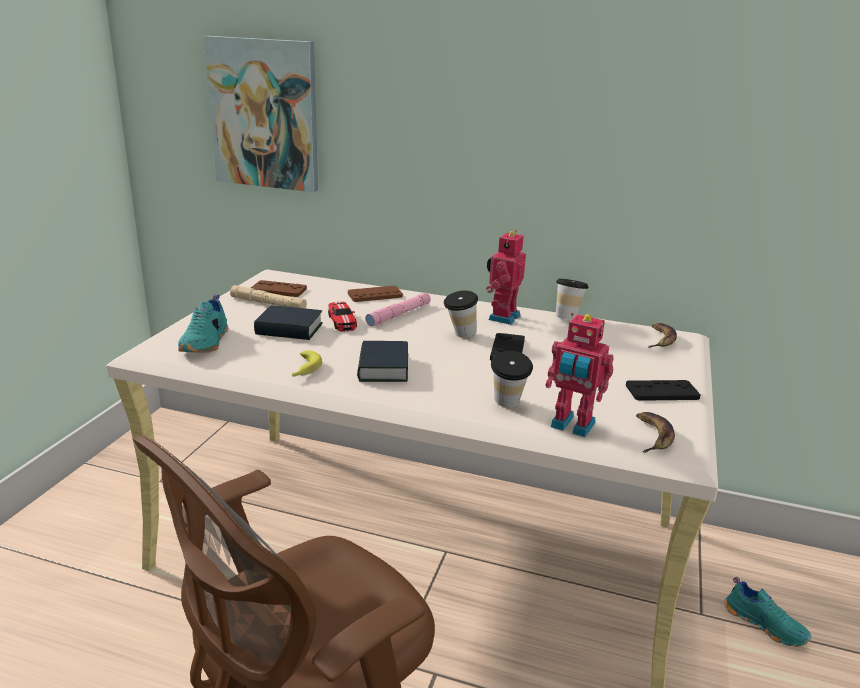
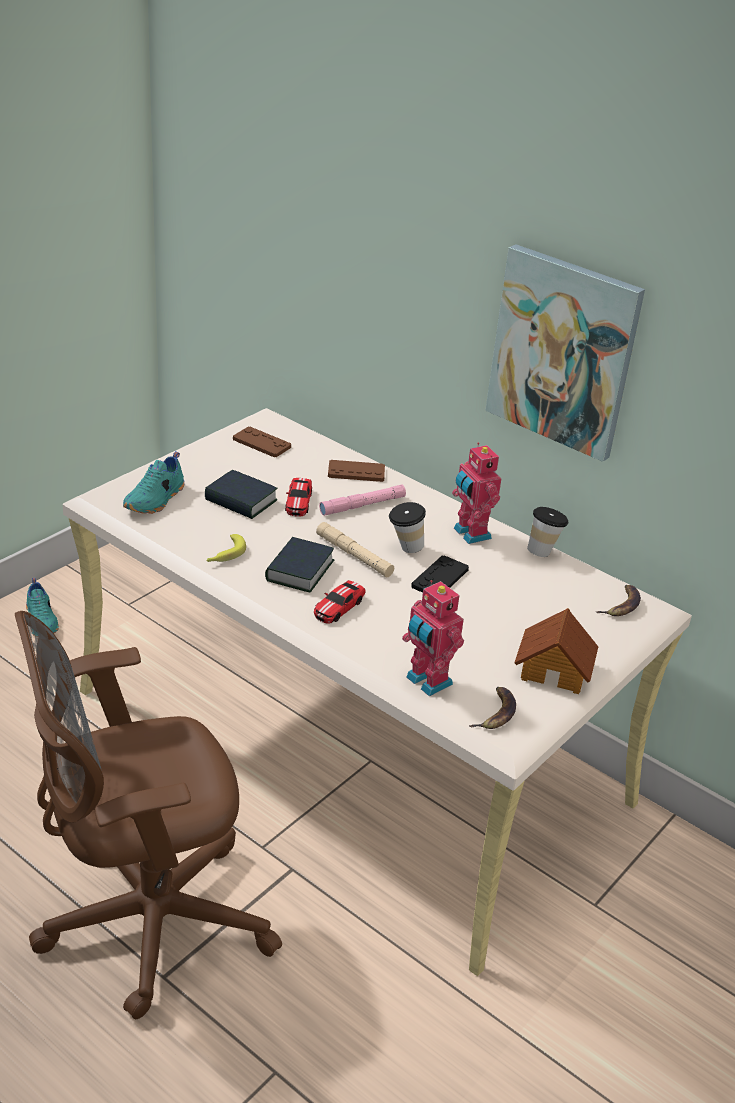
camera: 20 degrees right, 10 degrees up
picture [204,36,318,192] -> picture moved to [485,244,645,462]
beige flashlight [230,285,307,308] -> beige flashlight moved to [316,522,394,577]
toy robot [486,230,526,325] -> toy robot turned 75 degrees counterclockwise [452,442,502,544]
cup [491,351,533,407] -> none
black game controller [626,380,701,401] -> toy house [515,608,598,694]
turquoise shoe [725,577,811,647] -> turquoise shoe moved to [26,578,59,636]
none -> toy car [314,580,366,624]

